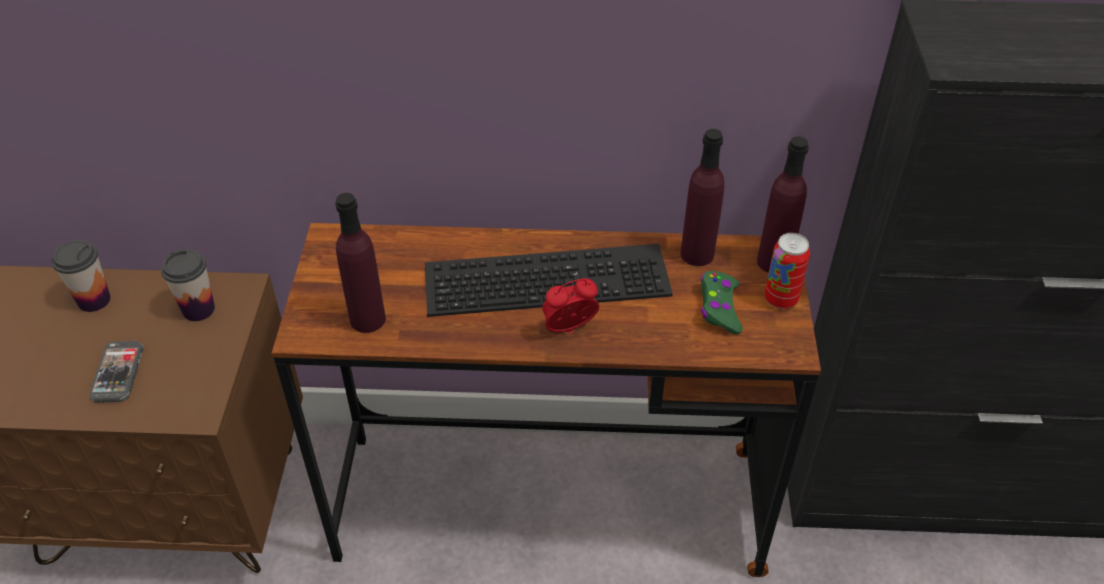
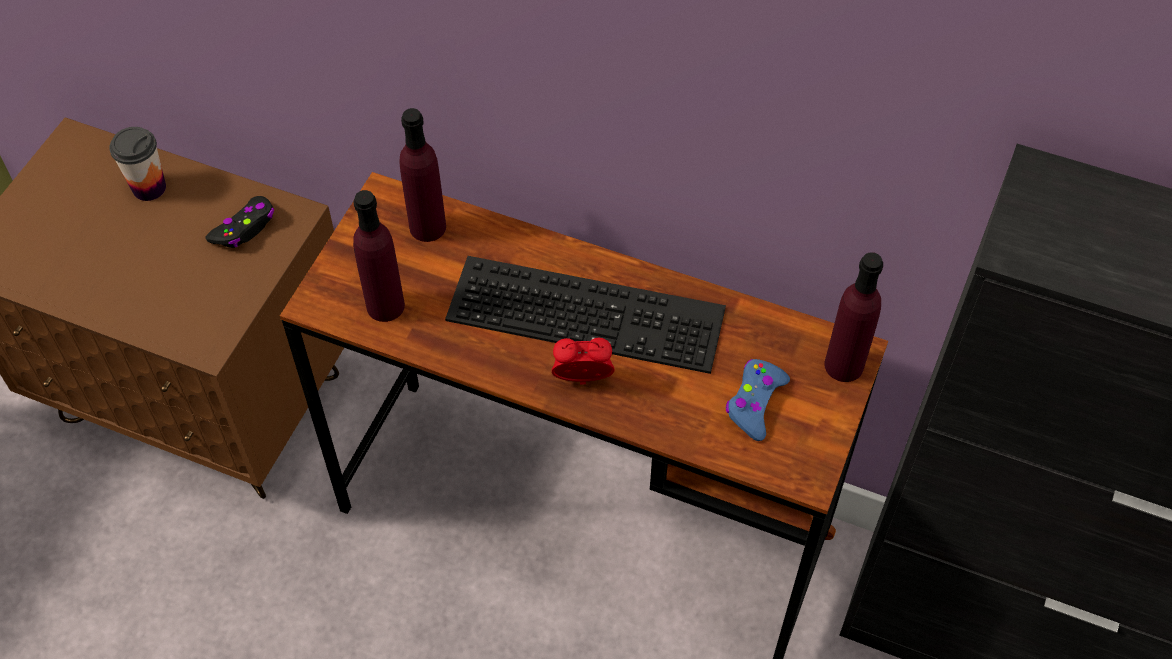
camera: 20 degrees right, 10 degrees up
phone [89,341,144,403] -> none
cup [161,249,215,321] -> black game controller [205,196,274,248]
purple bottle [680,129,724,266] -> purple bottle moved to [399,108,446,242]
green game controller [701,271,743,334] -> blue game controller [726,359,790,441]
can [764,233,810,309] -> none

